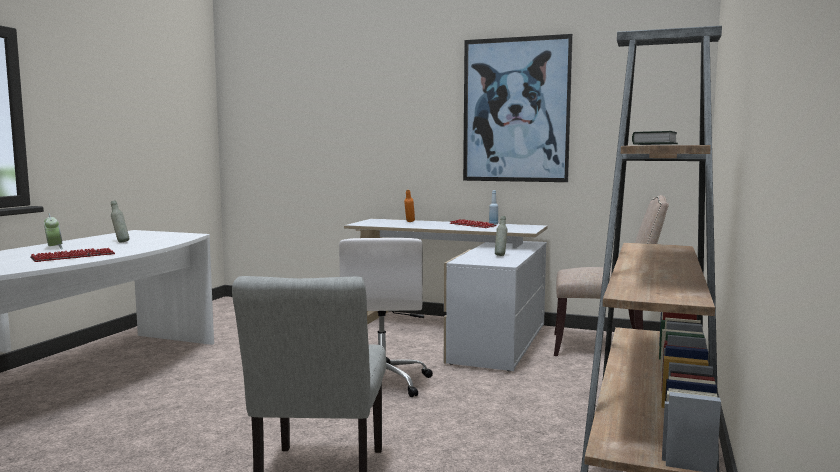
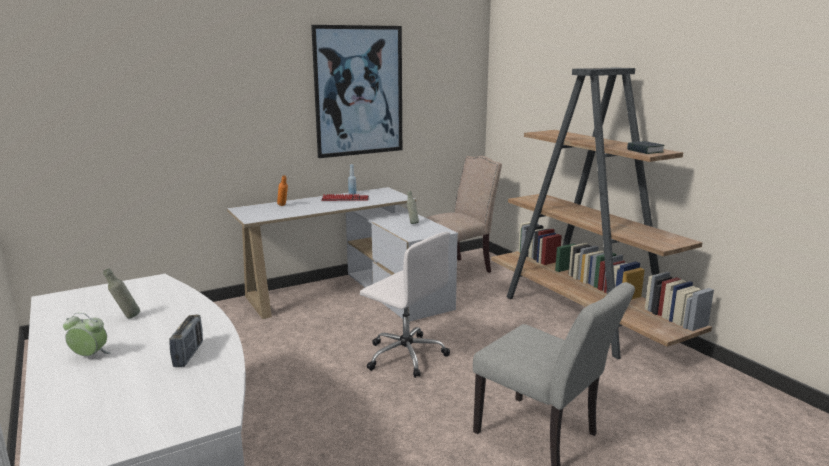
camera: 50 degrees left, 10 degrees up
keyboard [30,248,115,262] -> radio [169,315,203,367]

